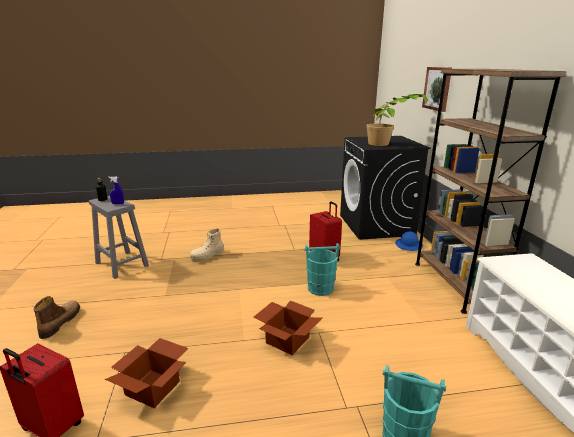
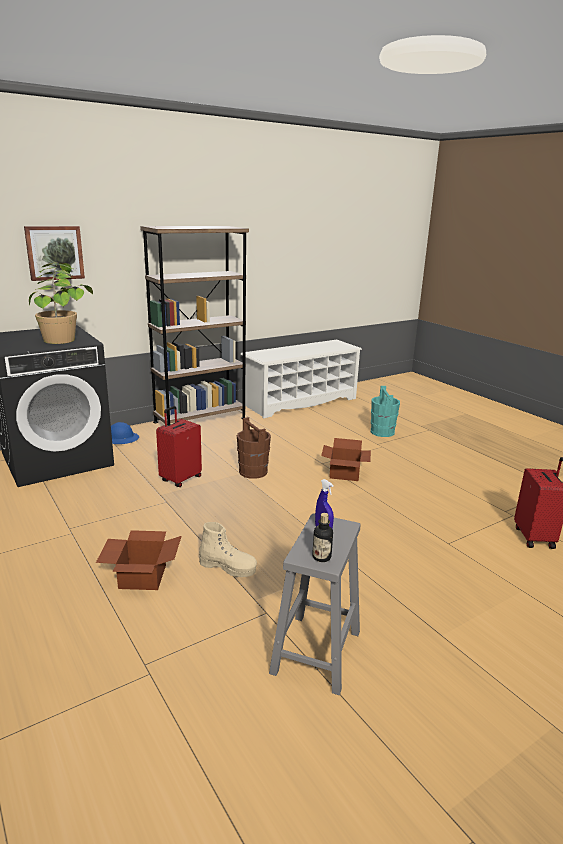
camera: 115 degrees left, 0 degrees up
boot [34,296,80,339] -> none
cardboard box [105,338,188,408] -> cardboard box moved to [96,530,181,590]
turquoise bucket [305,243,340,296] -> brown bucket [237,417,271,479]

